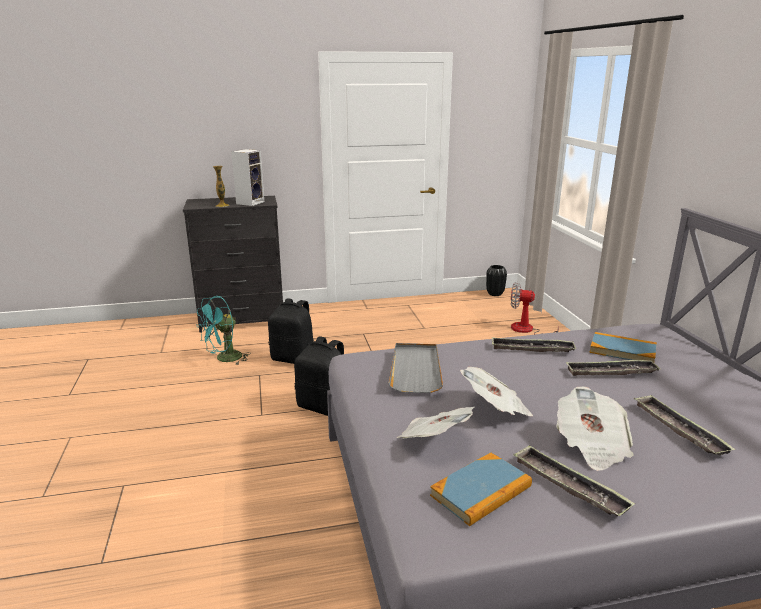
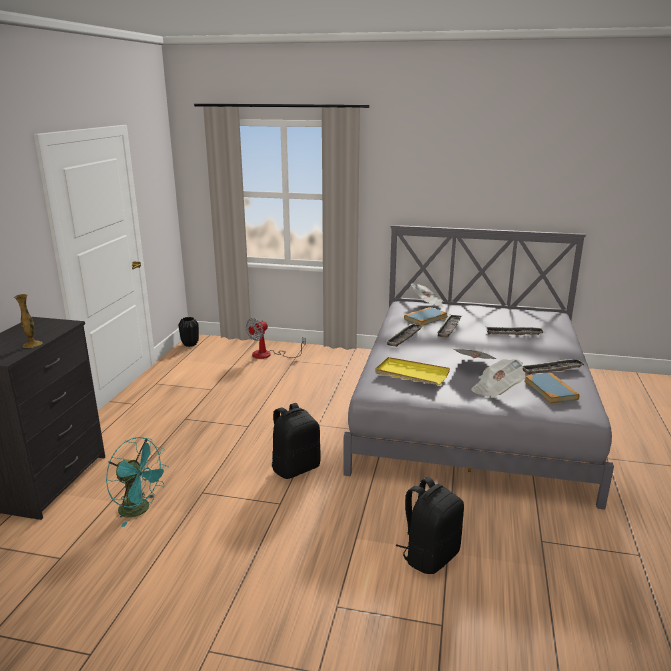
camera: 65 degrees left, 0 degrees up
turquoise fan [197,296,251,365] -> turquoise fan turned 45 degrees counterclockwise [106,437,169,527]
speaker [231,149,264,206] -> none
black backpack [268,298,314,364] -> black backpack moved to [396,477,464,574]
grey tray [388,343,443,393] -> yellow tray [375,357,450,385]
newspaper [557,386,634,471] -> newspaper moved to [411,283,444,308]

